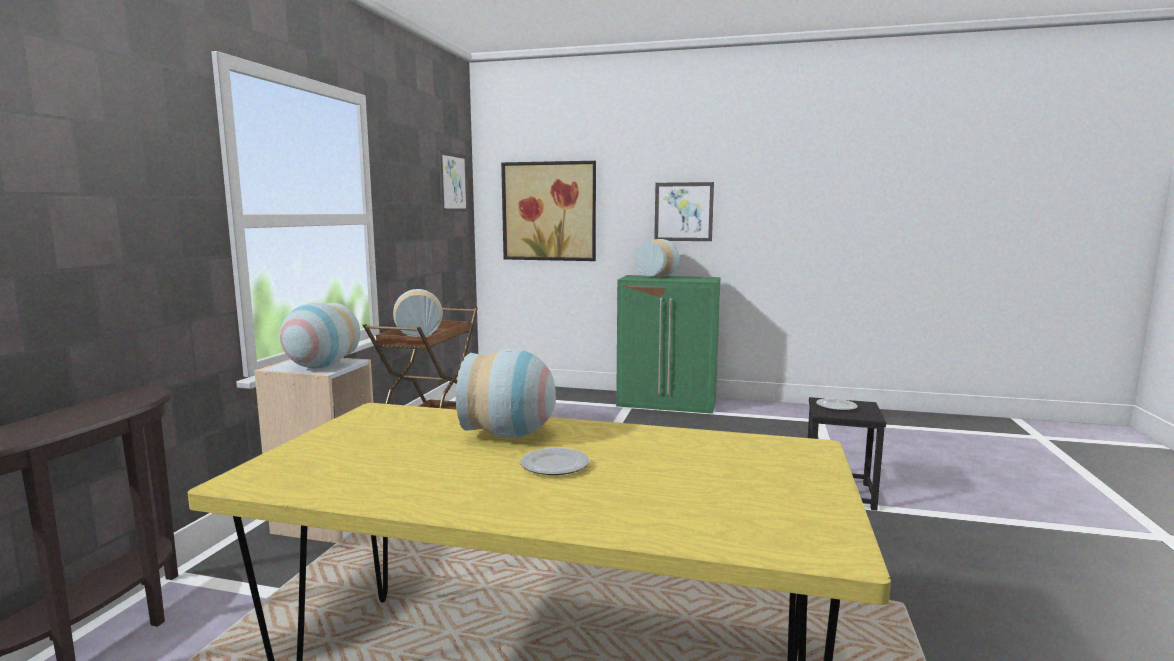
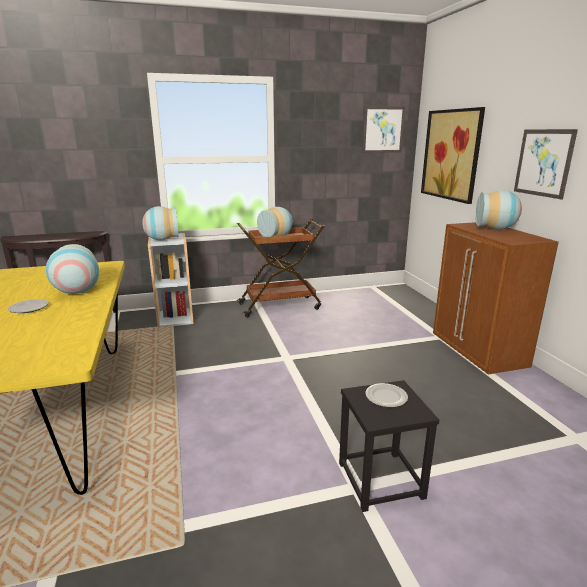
camera: 60 degrees right, 10 degrees up
green cabinet [616,275,721,414] -> brown cabinet [433,222,559,375]

